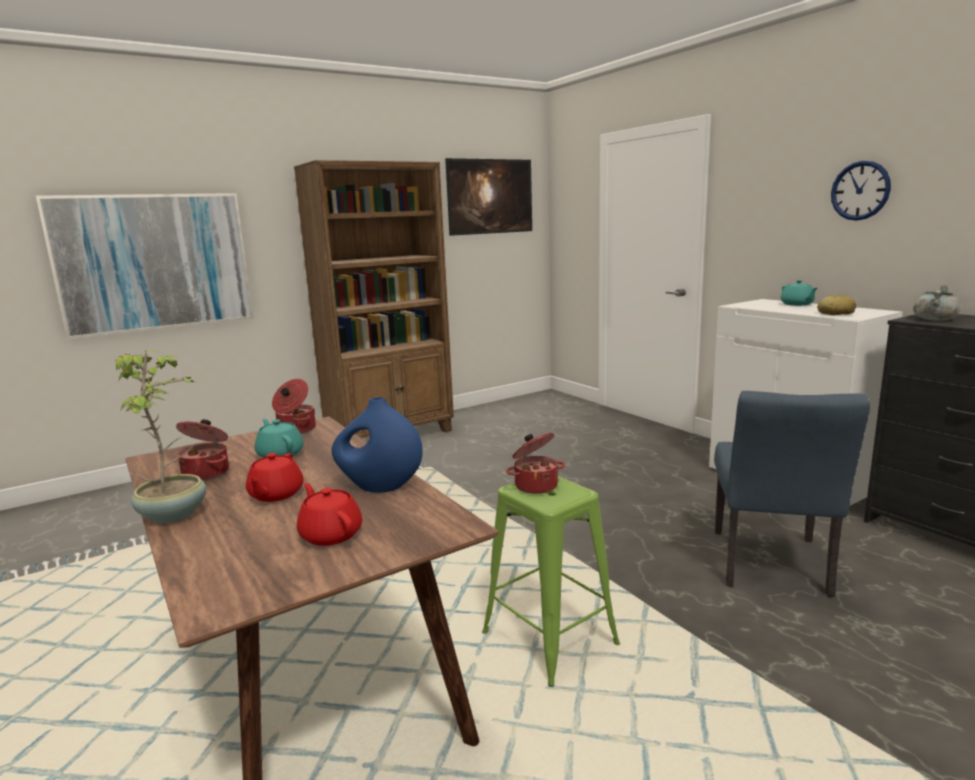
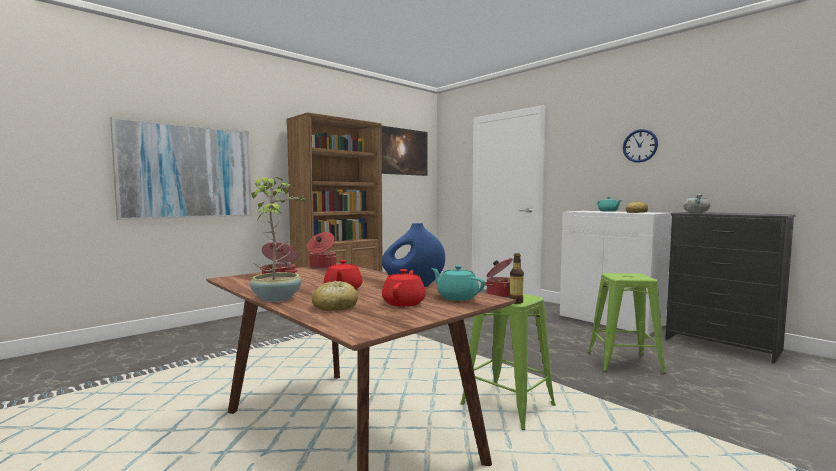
camera: 10 degrees left, 10 degrees down
turquoise teapot [254,419,304,458] -> turquoise teapot moved to [431,265,485,301]
red teapot [297,483,362,546] -> red teapot turned 60 degrees clockwise [382,269,426,307]
blue chair [714,391,870,597] -> green stool [588,273,667,374]
none -> bread [312,280,358,311]
none -> bottle [509,253,524,304]

